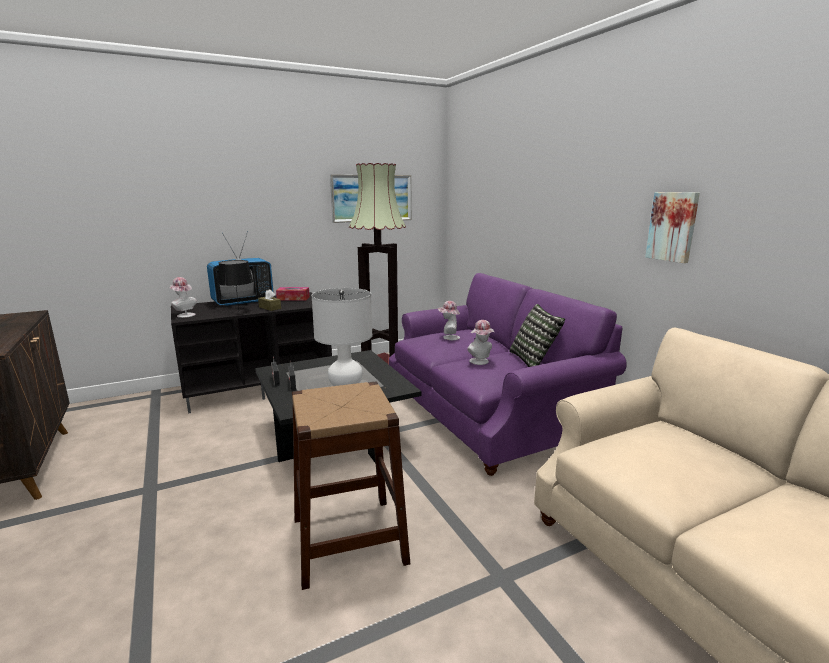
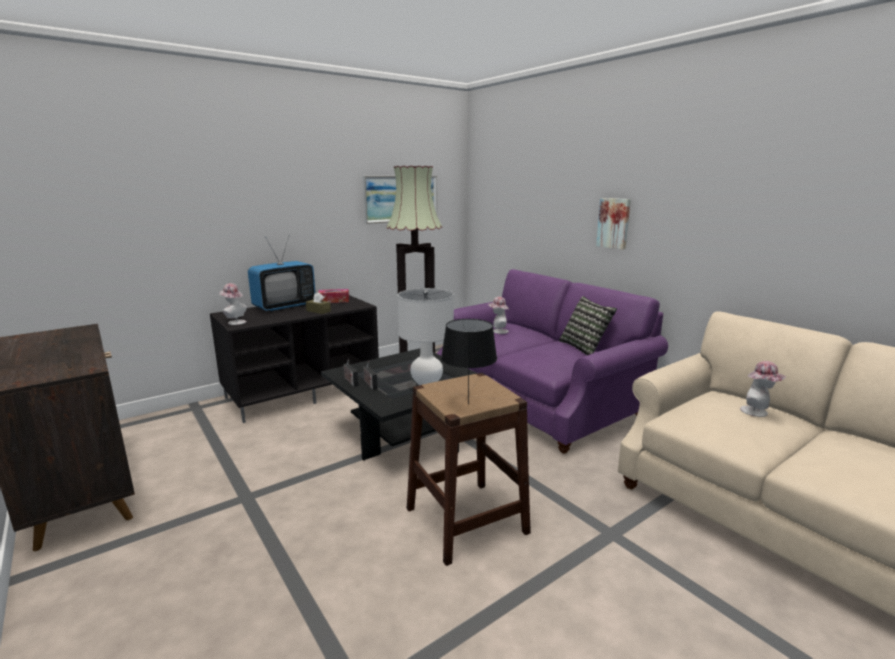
camera: 10 degrees left, 0 degrees up
black table lamp [218,260,253,309] -> black table lamp moved to [441,319,497,405]
hat [467,320,495,365] -> hat moved to [740,361,787,417]
picture [645,192,700,263] -> picture moved to [596,198,631,250]

